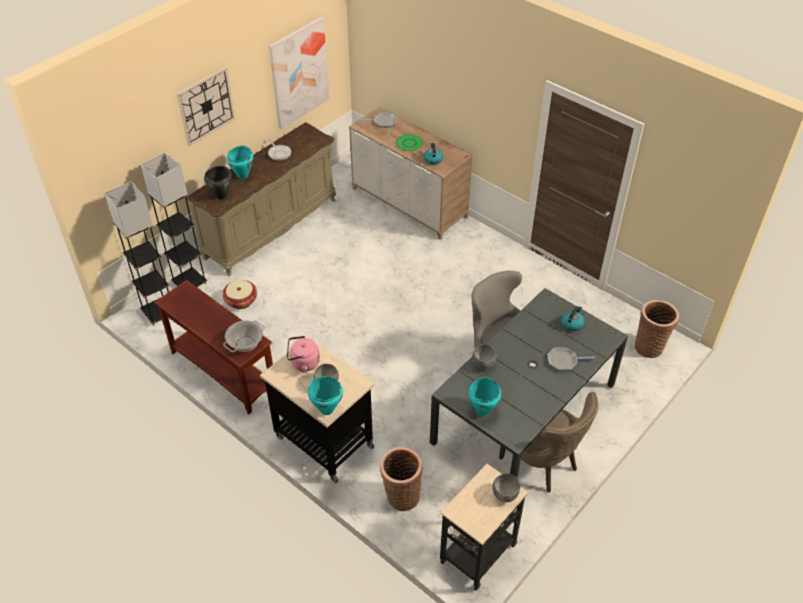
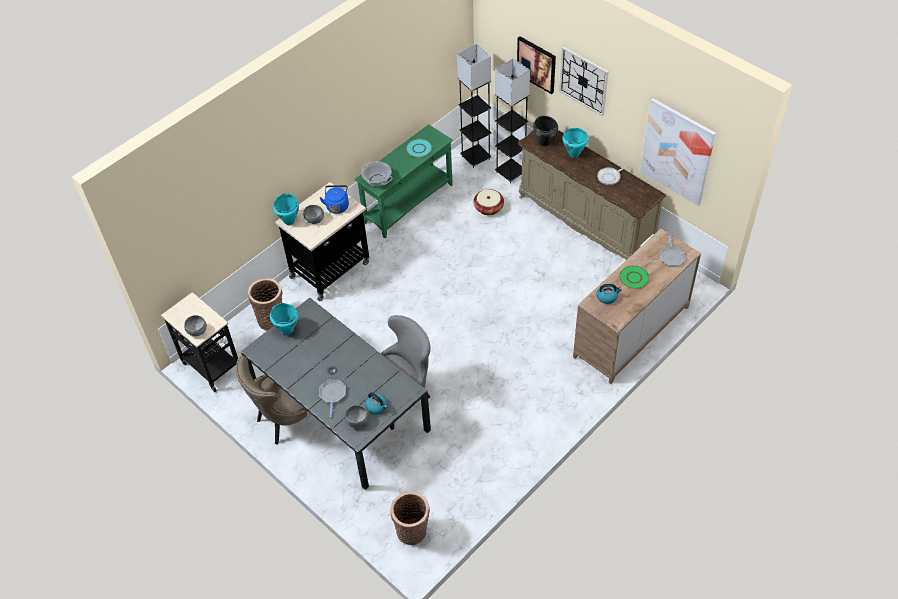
camera: 95 degrees right, 5 degrees up
brown console table [154,280,273,414] -> green console table [354,124,453,238]
pink kettle [287,336,320,372] -> blue kettle [320,185,349,214]
grey bowl [473,345,497,369] -> grey bowl moved to [345,405,368,428]
none -> turquoise plate [406,139,432,157]
none -> picture [517,36,556,94]

